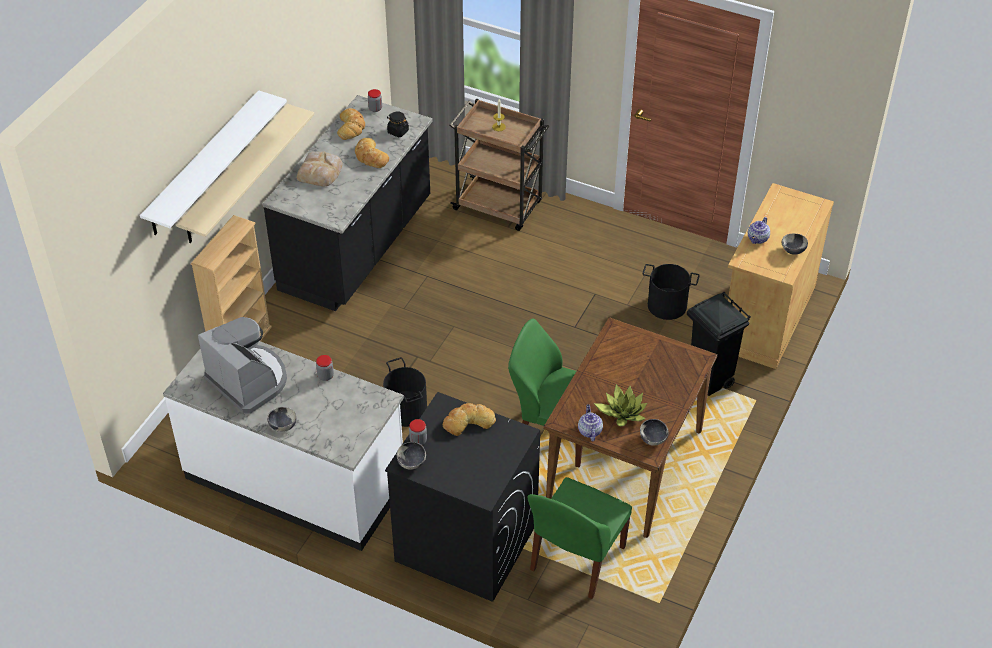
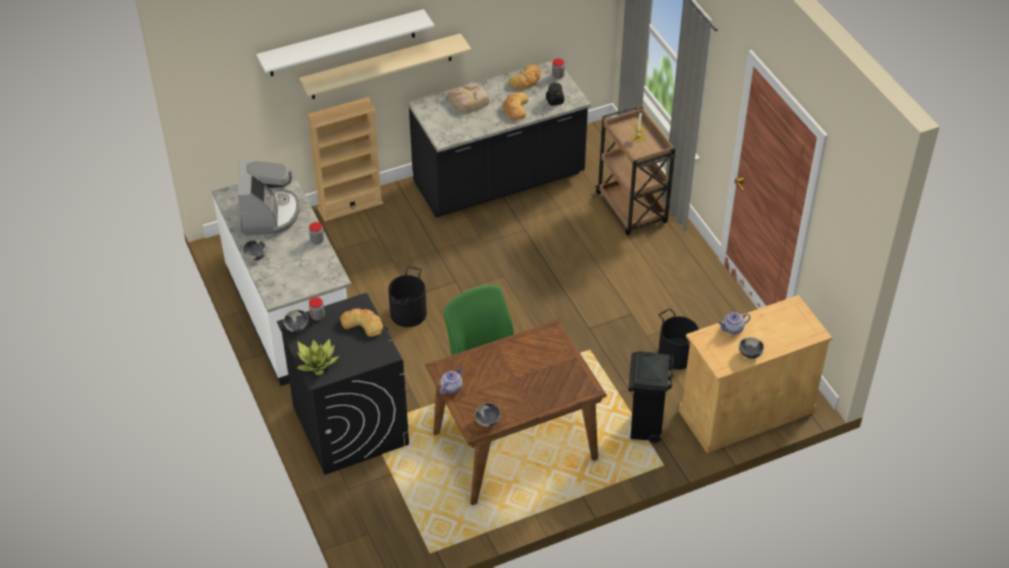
camera: 40 degrees right, 0 degrees up
green chair [527,477,632,599] -> none
potted plant [594,384,647,426] -> potted plant moved to [297,339,339,375]

